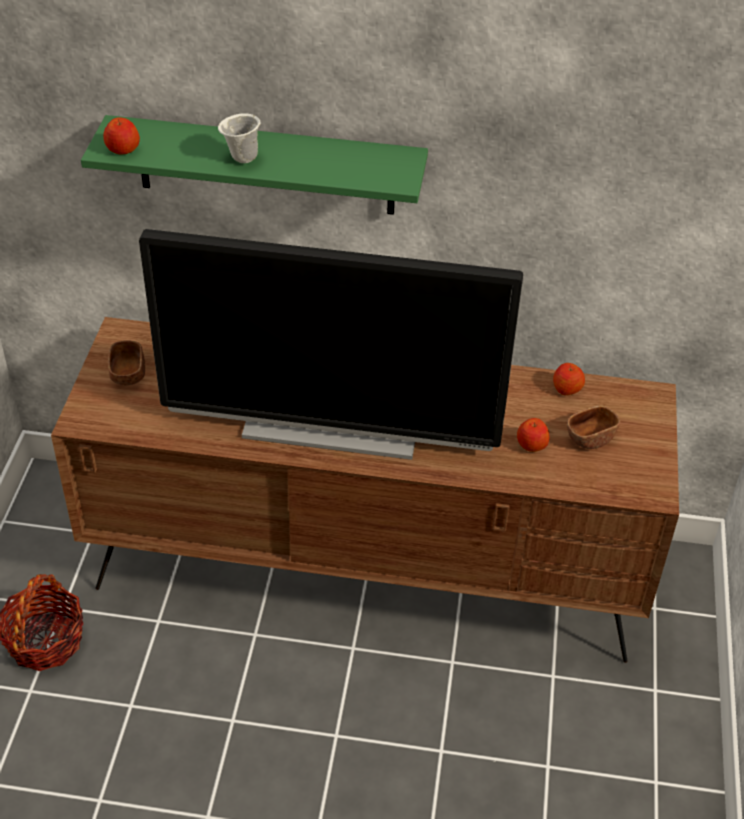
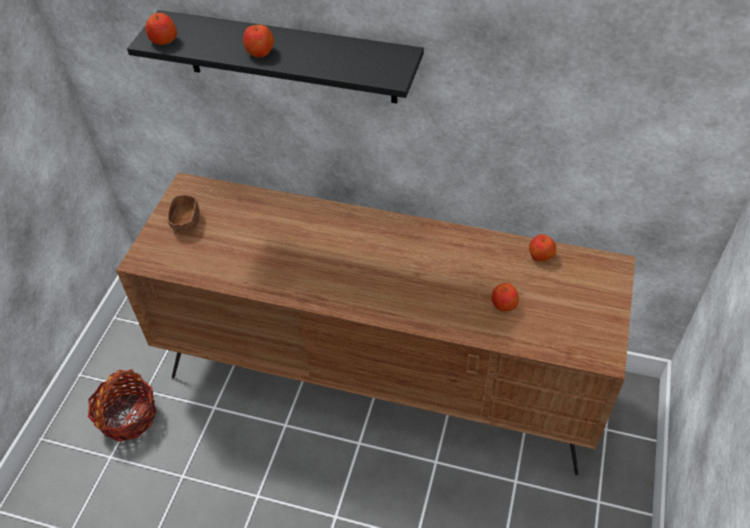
camera: 10 degrees right, 5 degrees up
green shelf [81,115,428,215] -> black shelf [127,10,424,104]
television [139,229,523,460] -> none
white mug [218,113,260,163] -> apple [243,25,274,57]
brown bowl [567,405,620,449] -> none

